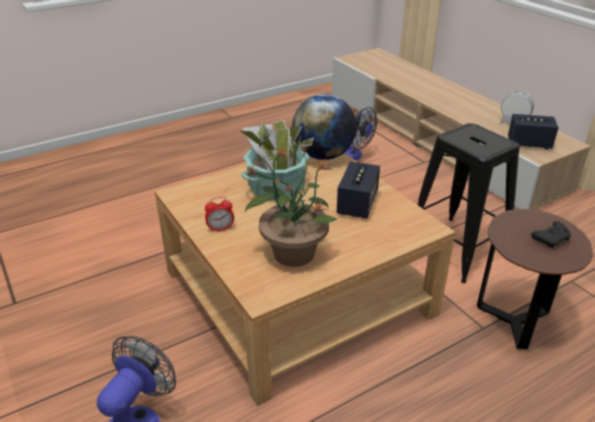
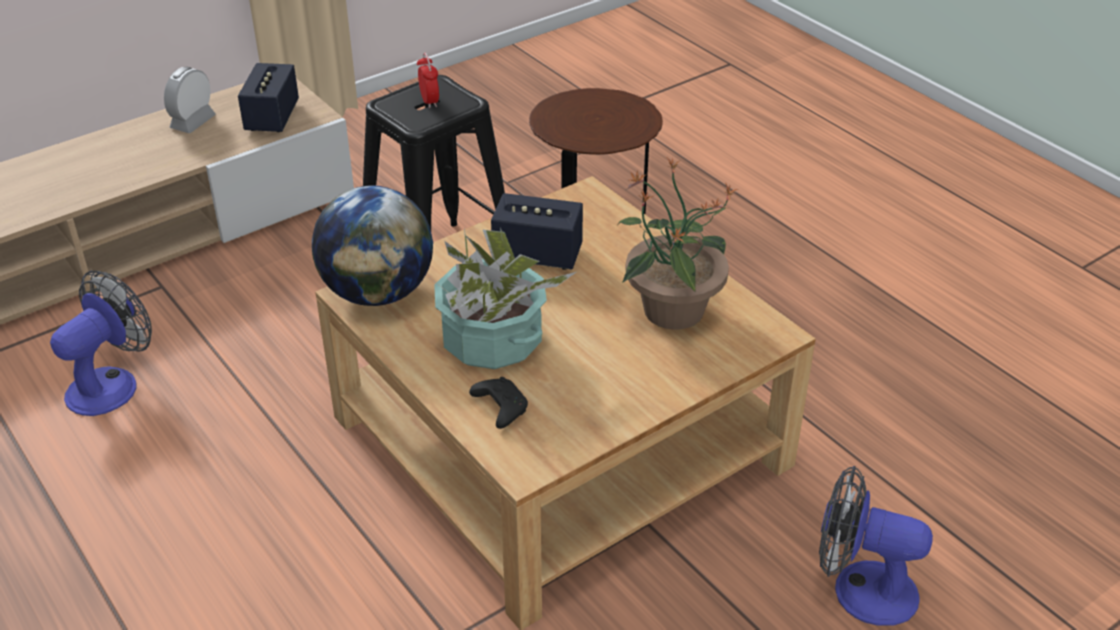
camera: 95 degrees left, 5 degrees up
alarm clock [205,197,234,232] -> alarm clock moved to [417,53,439,108]
black game controller [531,221,571,248] -> black game controller moved to [469,377,528,429]

